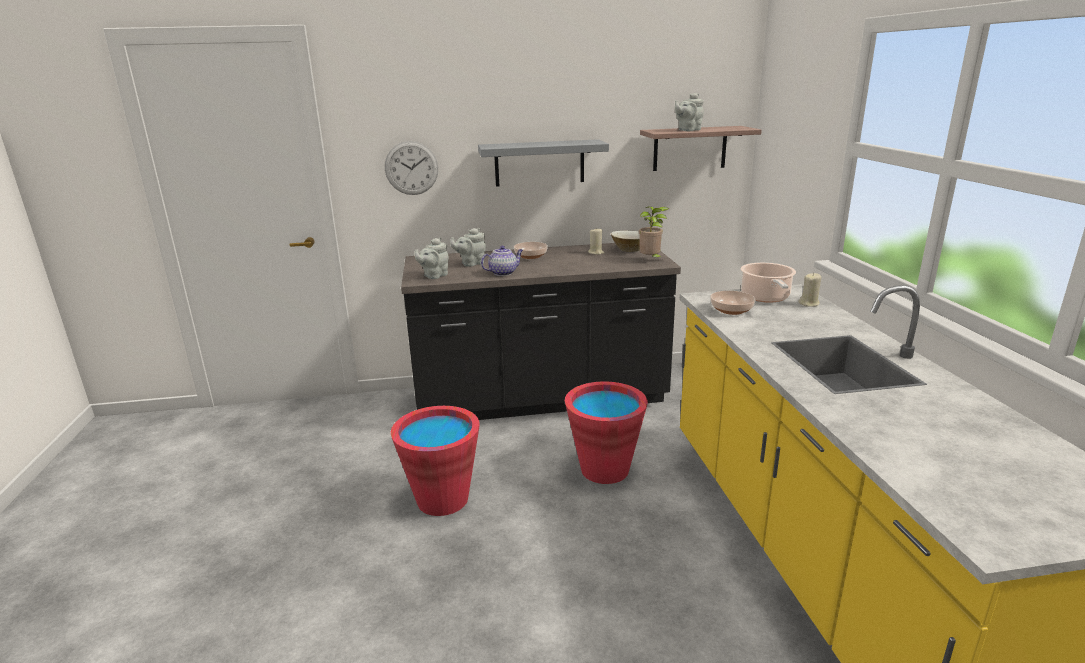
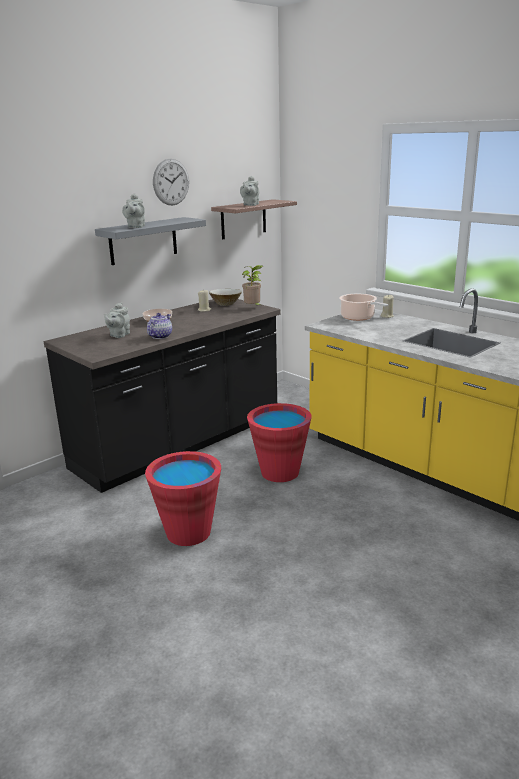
camera: 35 degrees left, 0 degrees up
wall clock [385,141,438,195] -> wall clock moved to [153,159,189,205]
grey teapot [414,237,449,279] -> grey teapot moved to [122,194,145,228]
bowl [710,291,756,315] -> none

